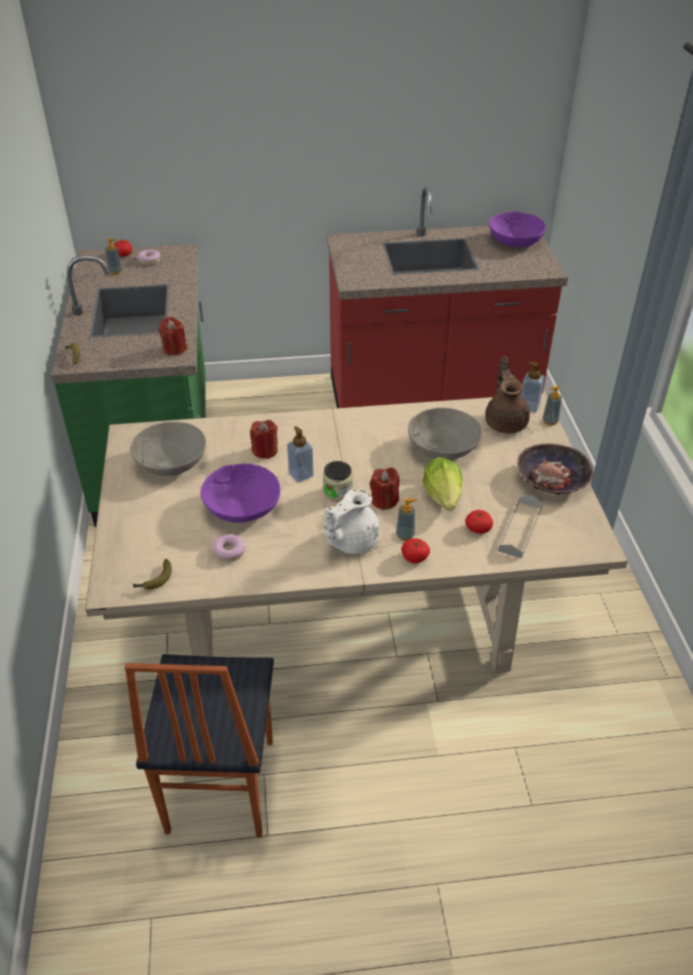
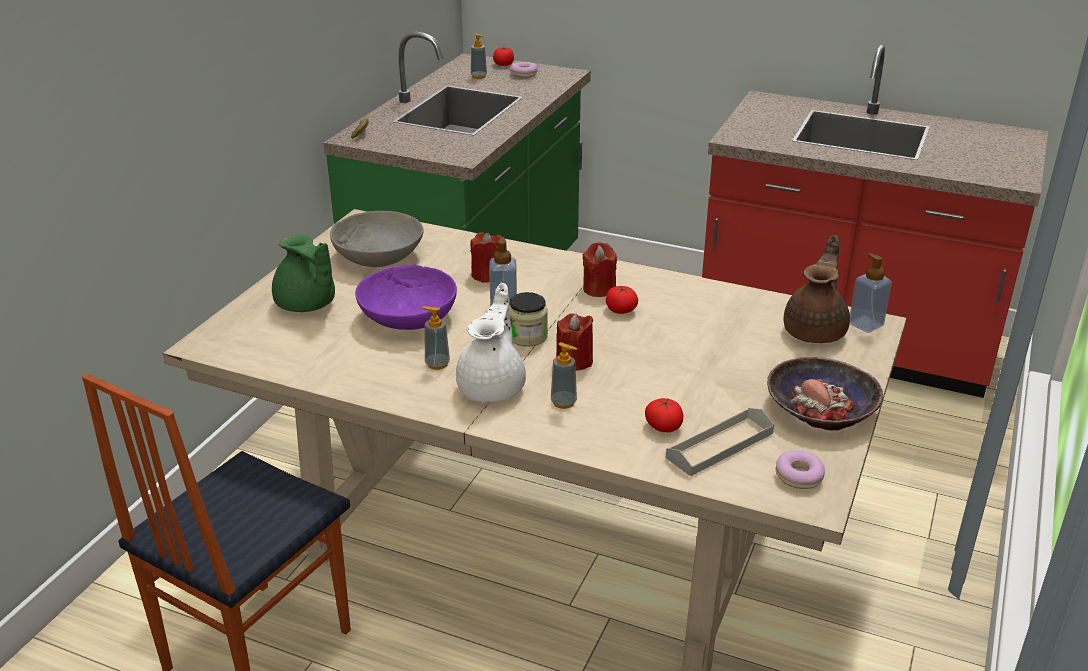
camera: 30 degrees right, 10 degrees down
banana [133,559,172,590] -> none
red candle [158,317,187,356] -> red candle moved to [583,242,617,297]
donut [213,534,245,562] -> donut moved to [776,451,825,489]
white teapot [325,489,380,554] -> white teapot turned 120 degrees clockwise [456,283,526,402]
tomato [401,538,430,564] -> tomato moved to [606,286,638,314]
grey bowl [408,408,482,460] -> none
lettuce [423,457,463,511] -> none
purple bowl [489,211,546,247] -> none
soap dispenser [542,386,562,426] -> soap dispenser moved to [421,306,450,370]
none -> green teapot [272,235,335,312]

